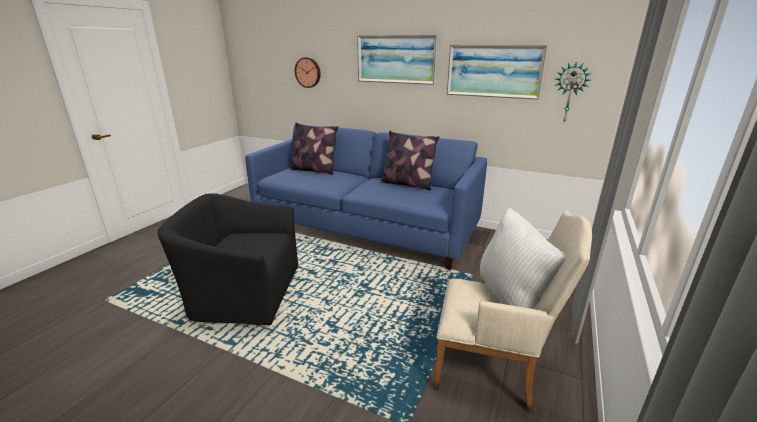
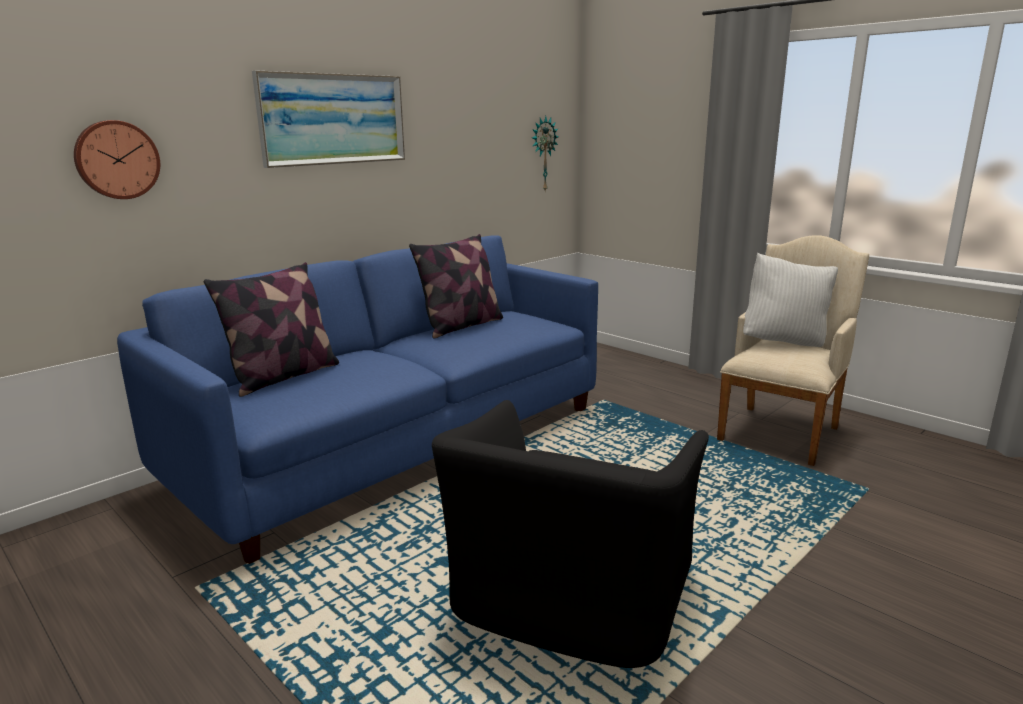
camera: 70 degrees left, 5 degrees down
picture [447,45,548,100] -> none

